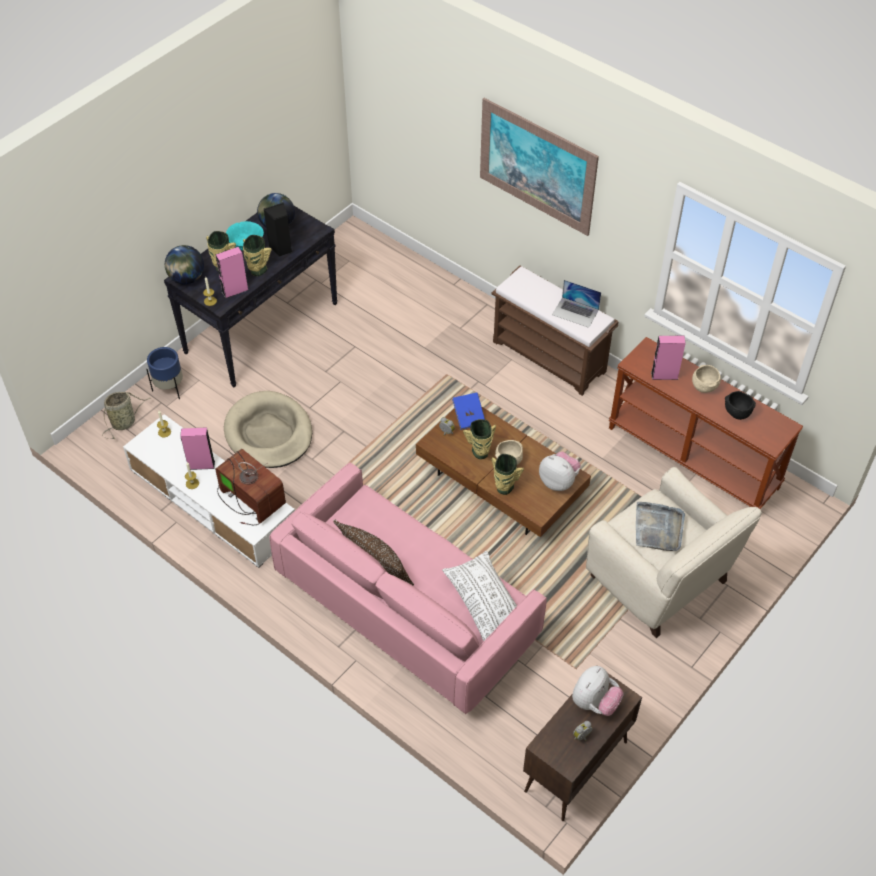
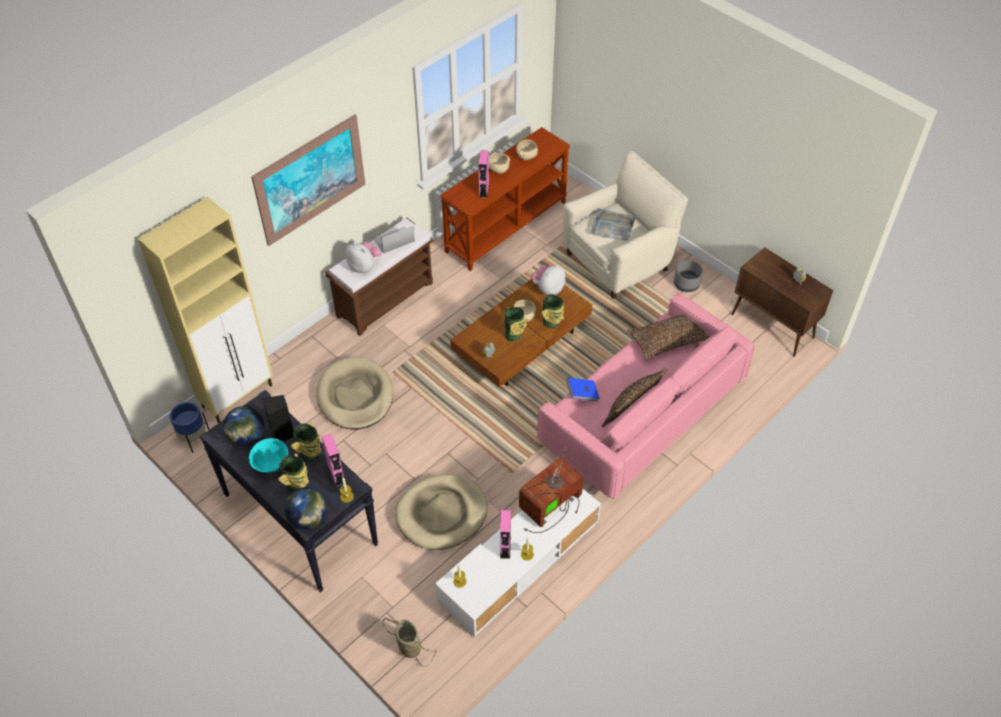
camera: 85 degrees left, 0 degrees up
blue planter [146,347,183,399] -> blue planter moved to [170,402,209,453]
white pillow [442,551,517,641] -> brown pillow [627,315,709,359]
blue book [452,393,485,430] -> blue book moved to [566,378,600,402]
laptop [552,280,601,328] -> laptop turned 150 degrees counterclockwise [374,226,415,254]
plush toy [572,666,623,716] -> plush toy moved to [346,242,381,273]
black bowl [725,391,756,420] -> beige bowl [516,139,538,160]
none -> beige cabinet [138,197,273,423]
none -> beige dog bed [316,357,393,430]
none -> grey planter [674,260,703,292]

